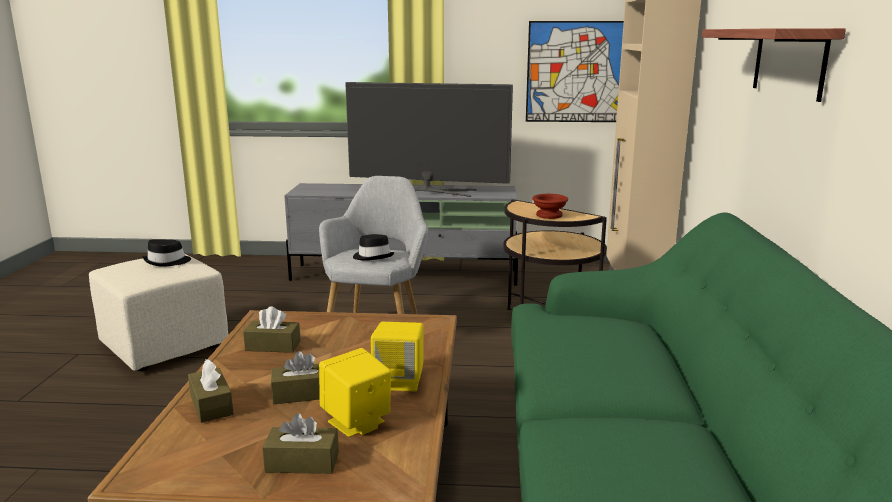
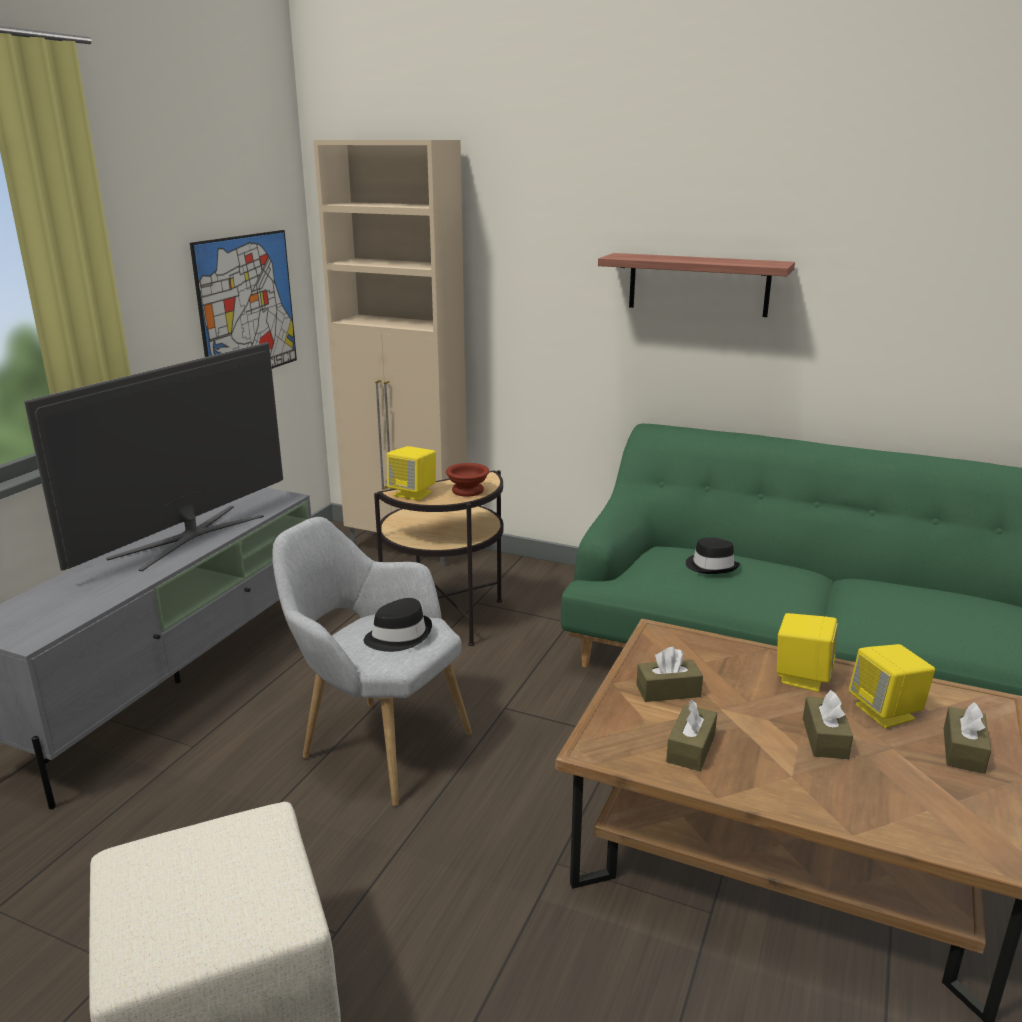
camera: 70 degrees left, 5 degrees up
black hat [143,239,191,267] -> black hat moved to [686,537,740,574]
brown tissue box [188,359,234,423] -> brown tissue box moved to [636,647,703,702]
none -> yellow speaker [387,446,436,501]

